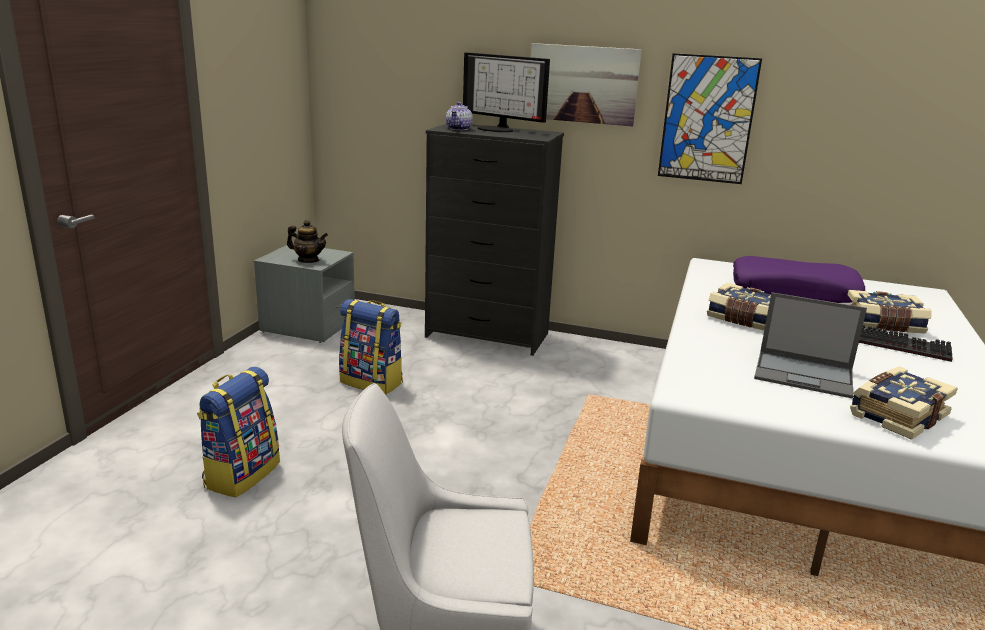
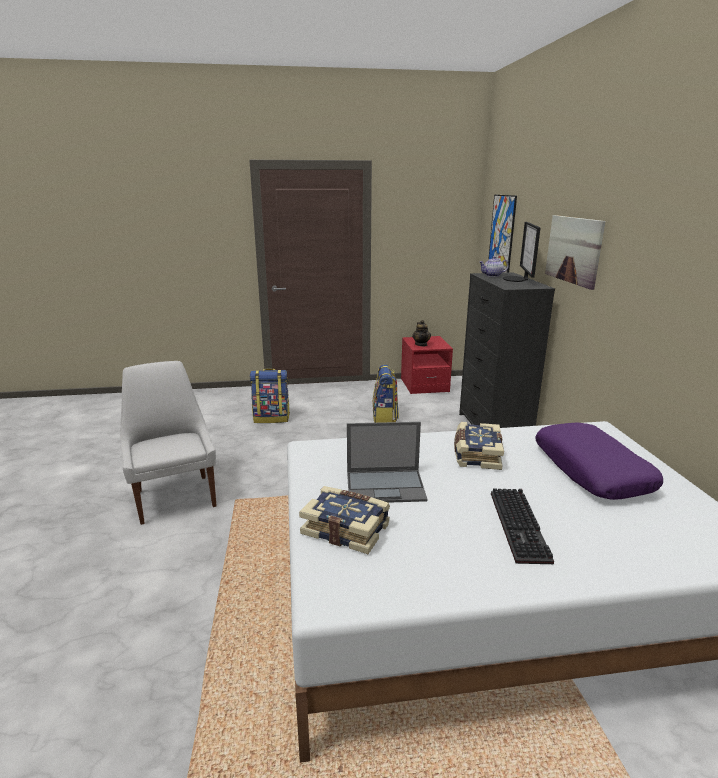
camera: 65 degrees right, 0 degrees up
grey nightstand [254,245,355,343] -> red nightstand [401,336,453,394]
picture [658,53,762,184] -> picture moved to [488,195,517,273]
laptop [754,292,867,399] -> laptop turned 90 degrees counterclockwise [347,422,427,503]
book [848,290,932,334] -> none

